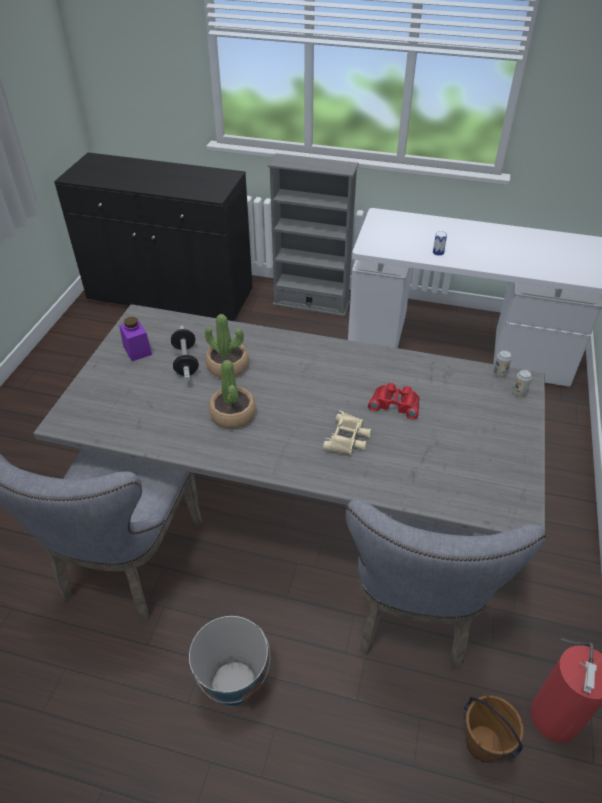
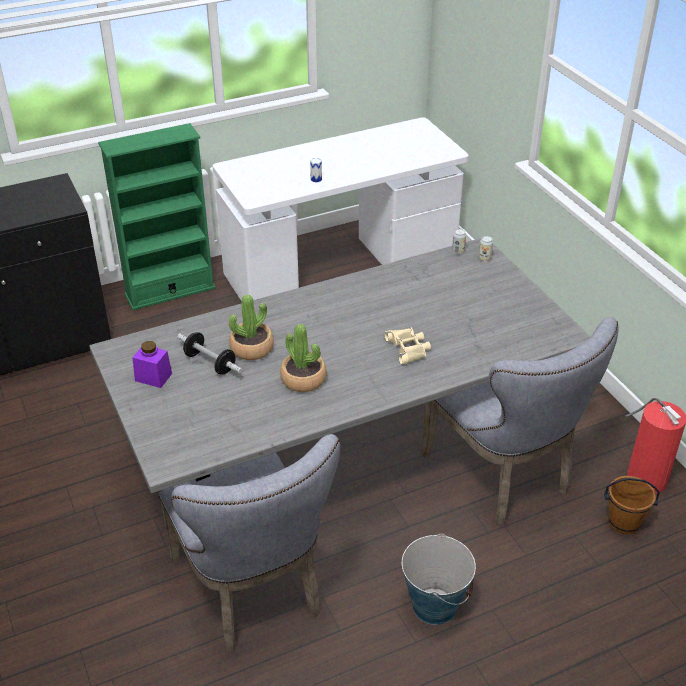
camera: 40 degrees left, 5 degrees down
grey bookcase [268,153,359,317] -> green bookcase [98,123,216,310]
red binoculars [368,383,420,419] -> none

